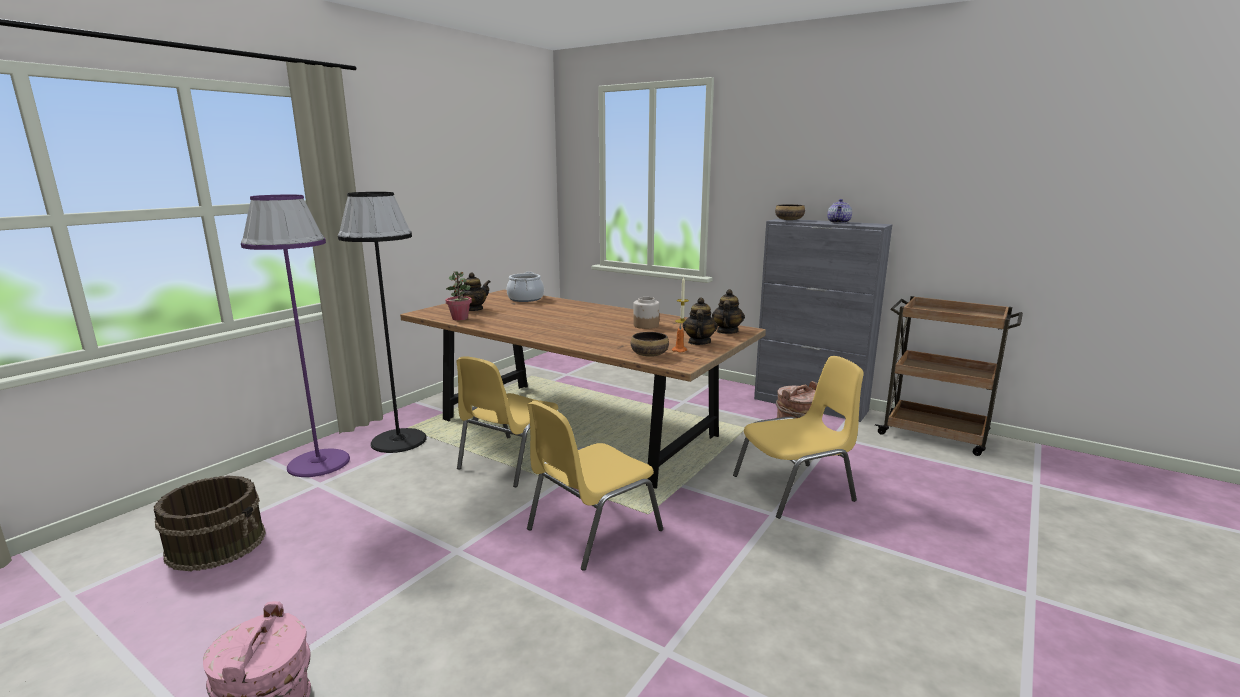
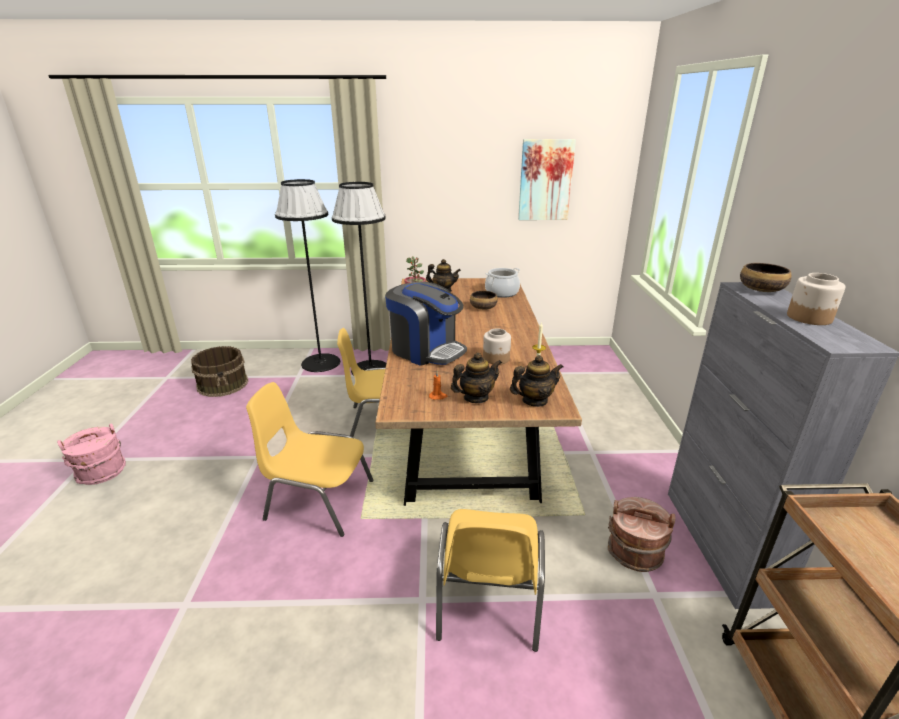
camera: 55 degrees right, 10 degrees up
purple floor lamp [241,195,350,477] -> black floor lamp [275,179,340,372]
bowl [631,332,669,357] -> bowl moved to [470,291,498,310]
yellow chair [733,356,864,519] -> yellow chair turned 60 degrees clockwise [436,509,545,652]
teapot [827,199,852,224] -> jar [787,273,846,325]
none -> coffee machine [385,282,467,366]
none -> picture [518,139,576,220]

